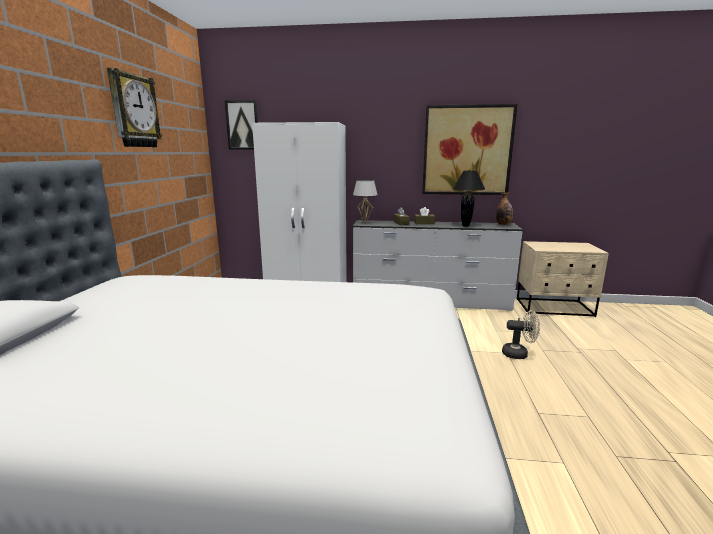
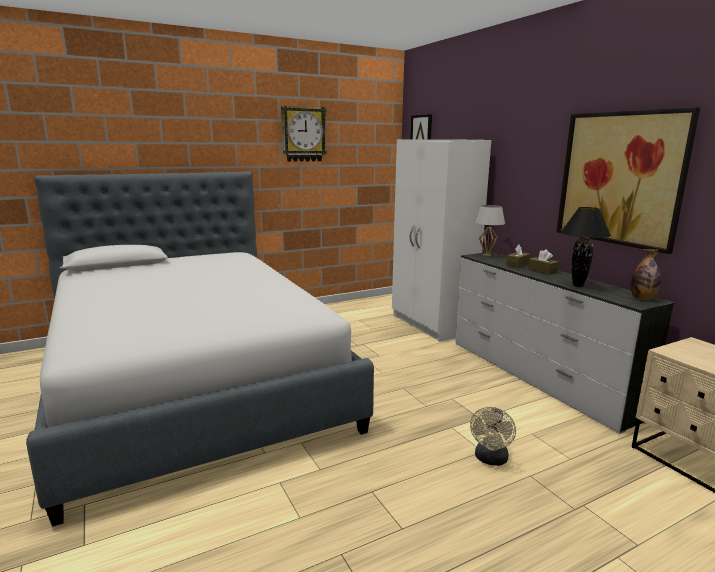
camera: 55 degrees right, 0 degrees up
beige fan [502,311,540,359] -> beige fan turned 45 degrees clockwise [470,407,516,466]

